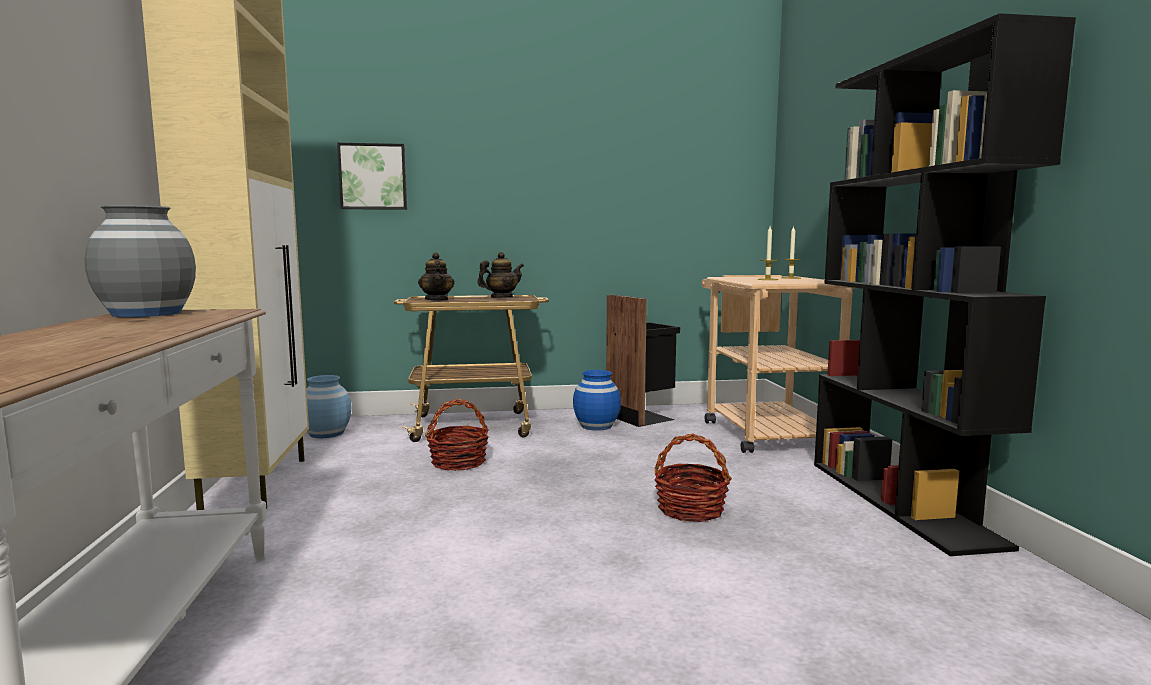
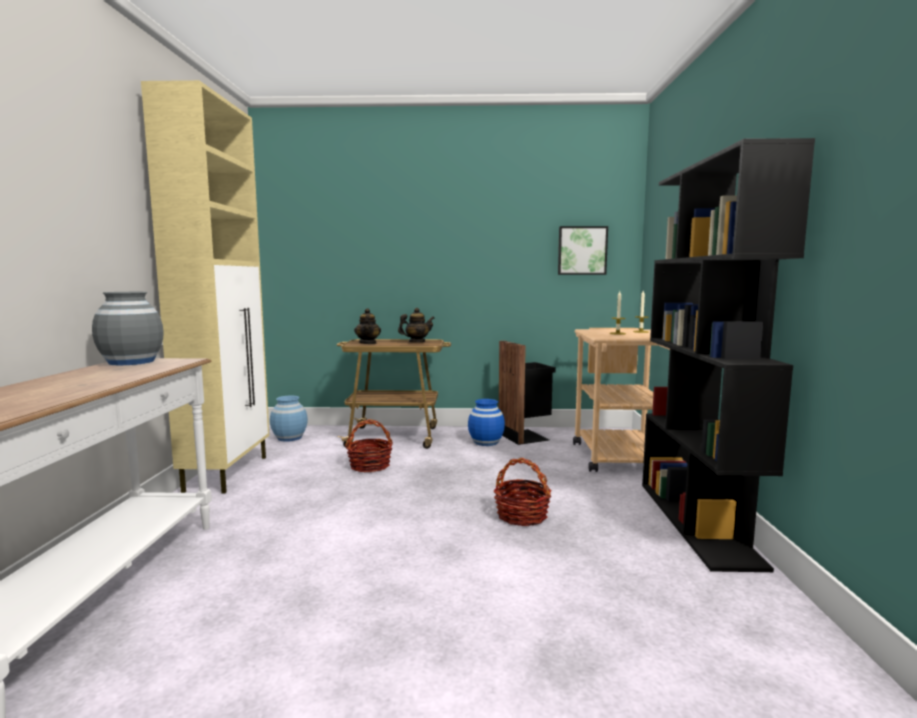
camera: 10 degrees right, 0 degrees up
picture [337,143,407,210] -> picture moved to [558,226,608,275]

